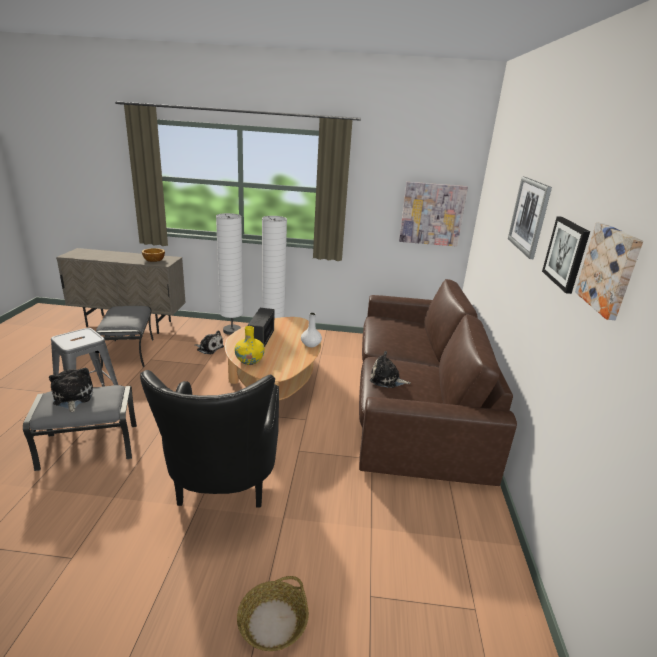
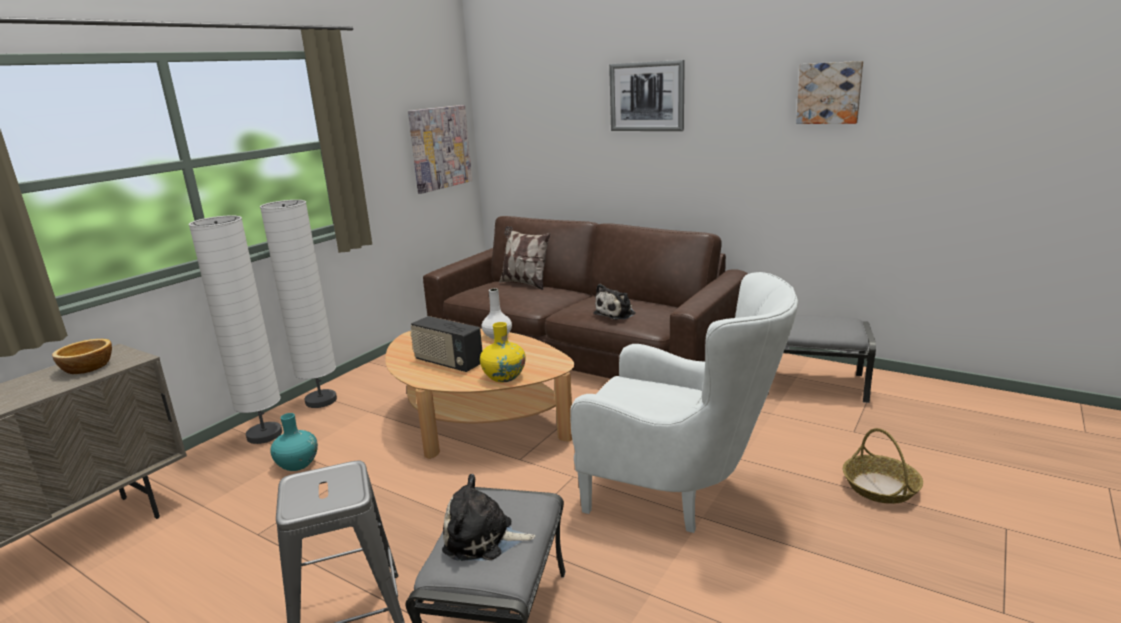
camera: 60 degrees left, 5 degrees down
grey ottoman [96,306,154,368] -> grey ottoman moved to [768,315,876,403]
black armchair [140,370,279,508] -> white armchair [570,272,798,533]
plush toy [195,330,224,354] -> turquoise vase [270,413,318,471]
picture [542,216,590,294] -> none
none -> pillow [499,226,551,290]

